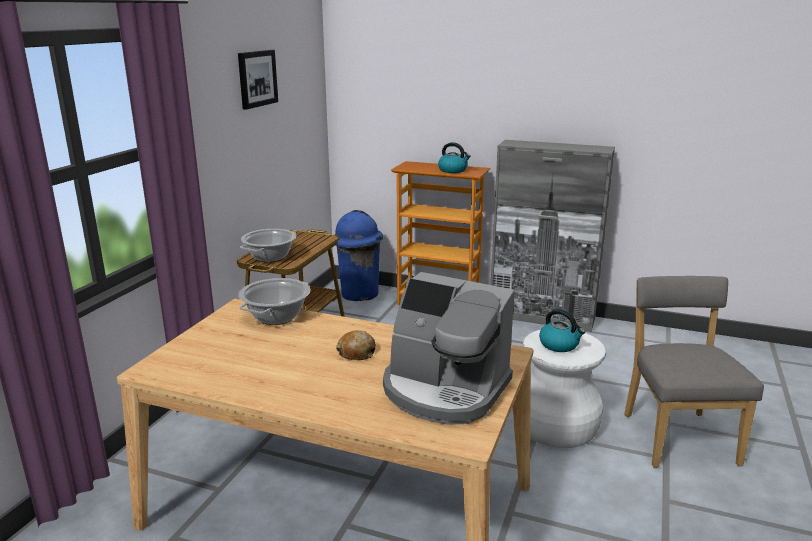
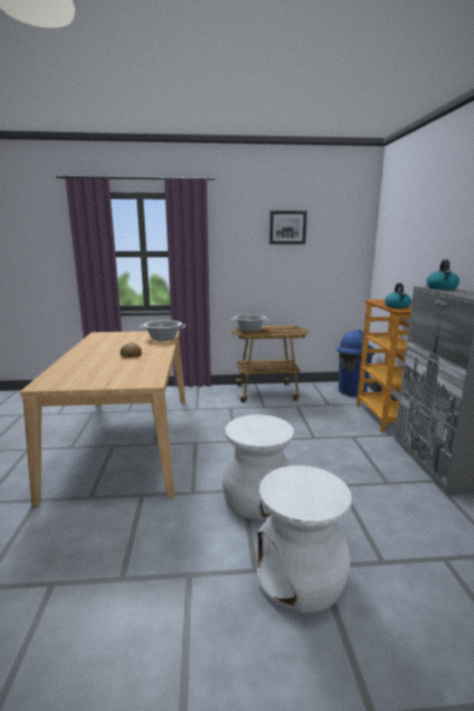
camera: 65 degrees right, 5 degrees down
coffee machine [383,272,514,425] -> none
kettle [539,309,585,352] -> kettle moved to [426,259,460,290]
grey chair [624,276,764,468] -> white stool [256,465,352,613]

